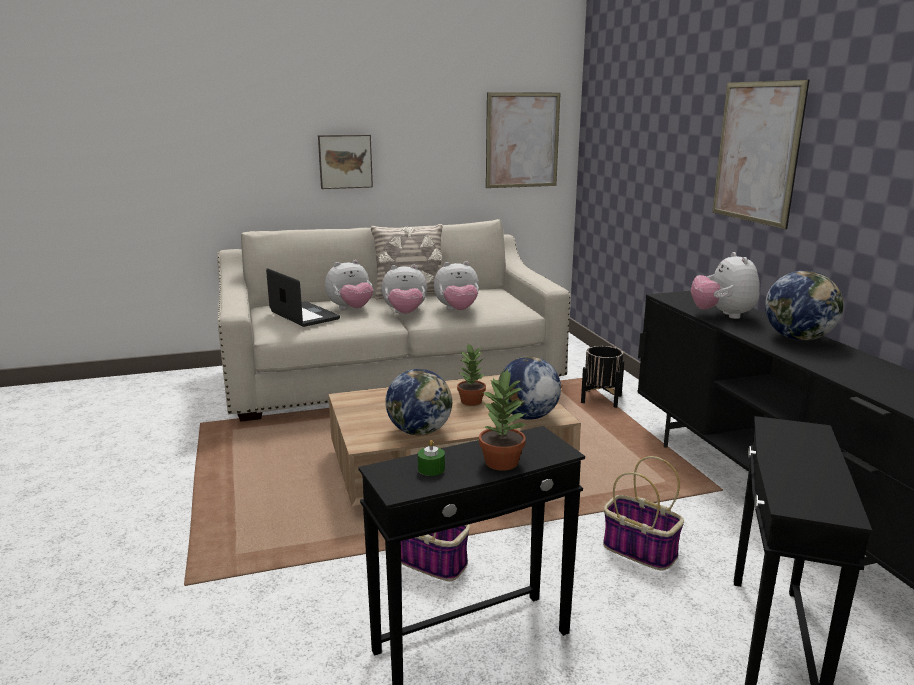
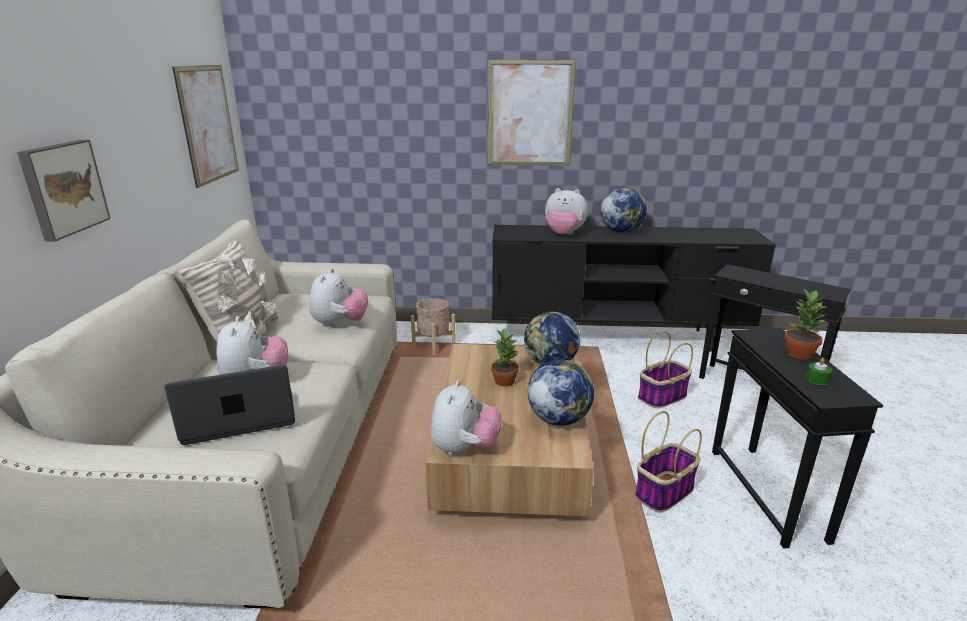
camera: 70 degrees left, 5 degrees up
plush toy [381,265,427,313] -> plush toy moved to [431,380,502,456]
black planter [581,346,624,408] -> beige planter [411,298,456,355]

